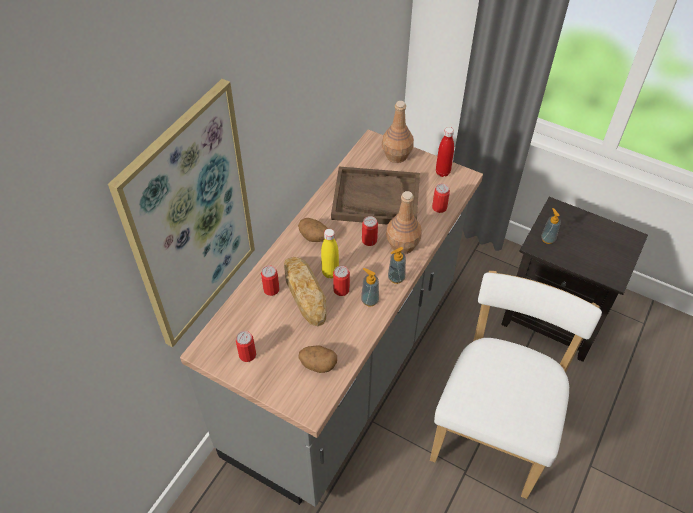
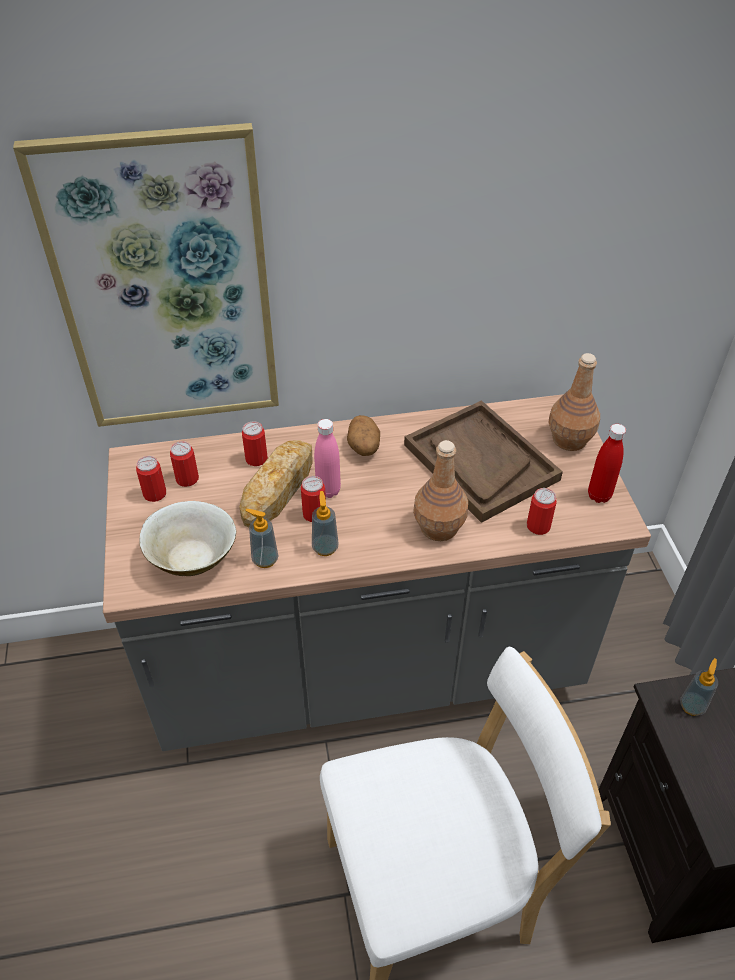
camera: 50 degrees right, 5 degrees down
potato [298,345,337,373] -> beige bowl [139,501,236,576]
yellow bottle [321,229,339,279] -> pink bottle [314,419,341,498]
can [362,216,378,246] -> can moved to [170,441,199,487]
soap dispenser [388,247,406,284] -> soap dispenser moved to [245,509,278,568]

